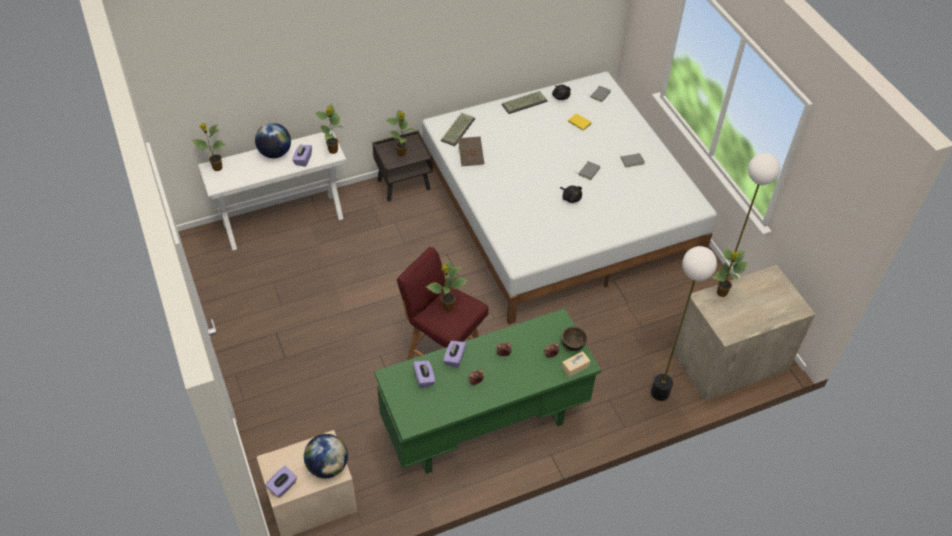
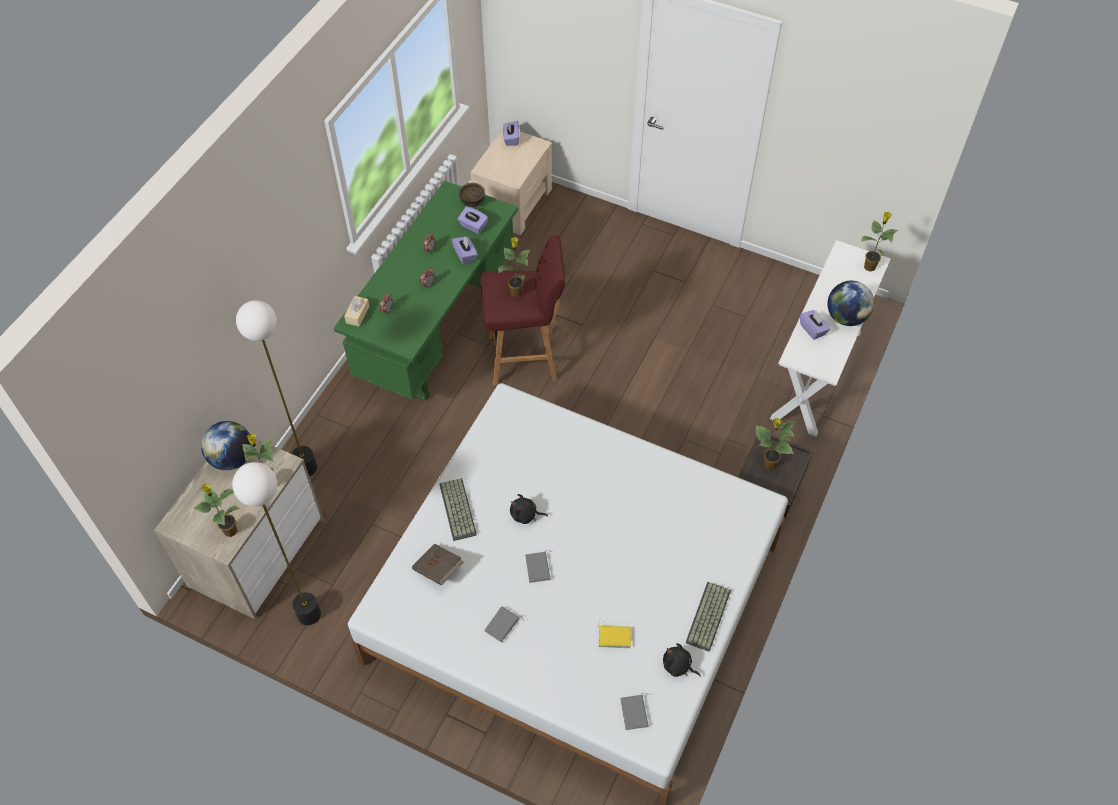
camera: 140 degrees right, 5 degrees up
globe [304,434,348,478] -> globe moved to [201,421,252,470]
potted plant [315,104,343,154] -> potted plant moved to [193,483,241,537]
keyboard [441,113,475,146] -> keyboard moved to [439,478,477,541]
brown book [458,136,484,166] -> brown book moved to [412,544,463,585]
brown bowl [561,327,587,351] -> brown bowl moved to [459,183,485,207]

